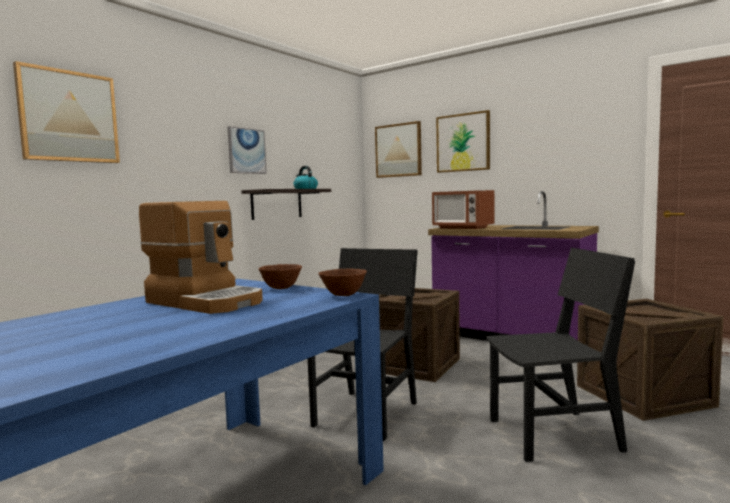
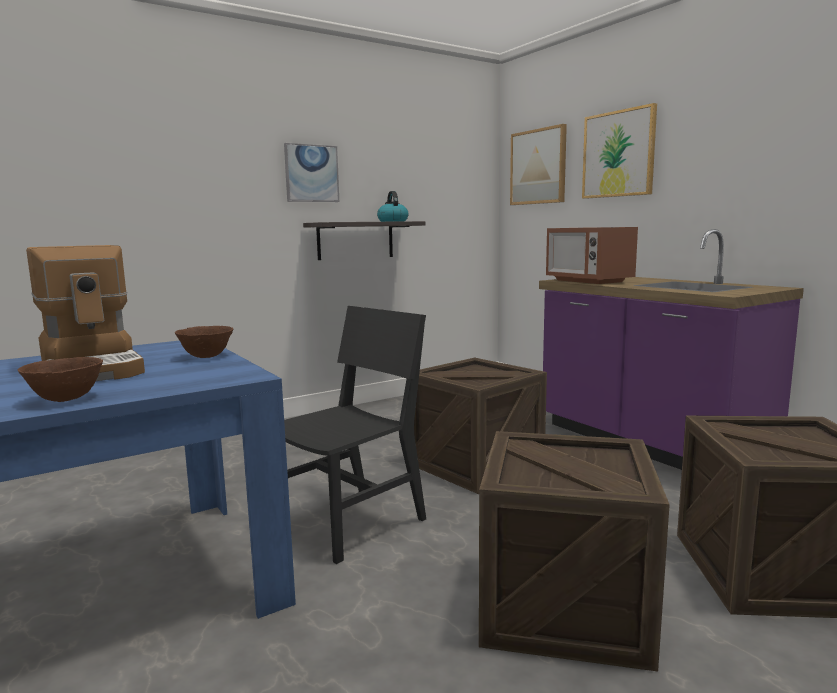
camera: 20 degrees right, 5 degrees up
picture [13,61,120,163] -> none
brown bowl [318,269,367,296] -> brown bowl moved to [18,357,103,402]
black chair [486,248,635,462] -> crate [479,431,670,672]

